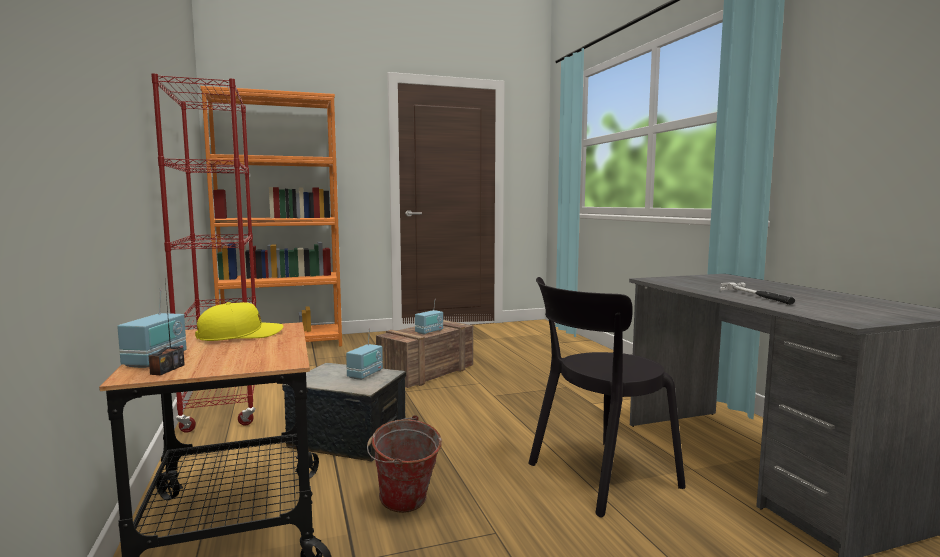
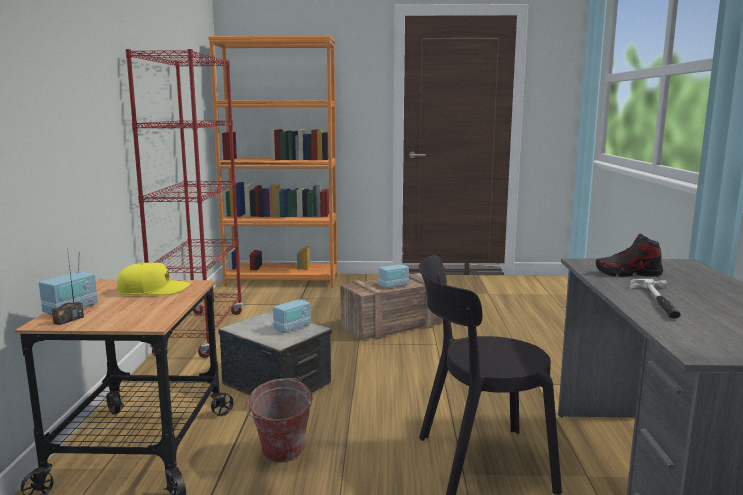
camera: 20 degrees right, 5 degrees up
none -> shoe [596,234,663,277]

